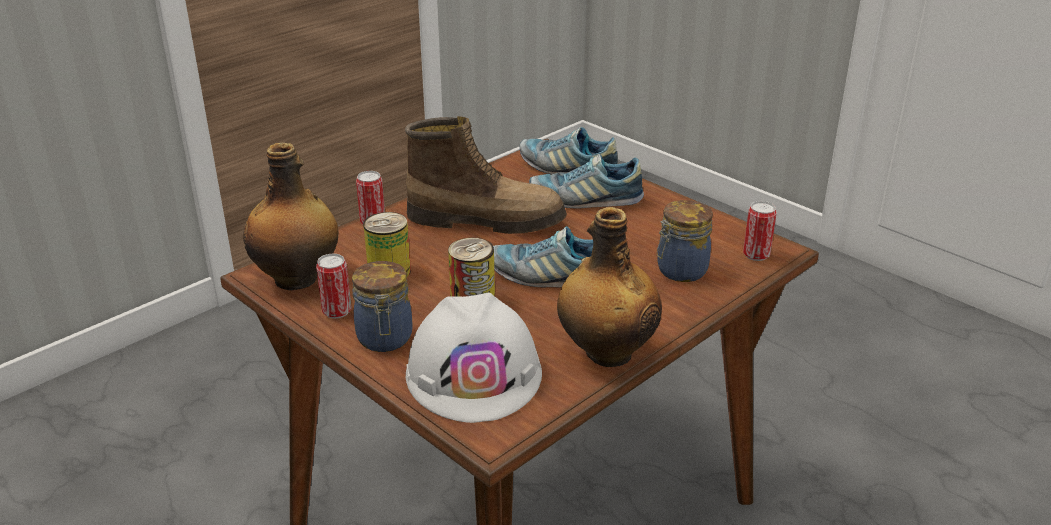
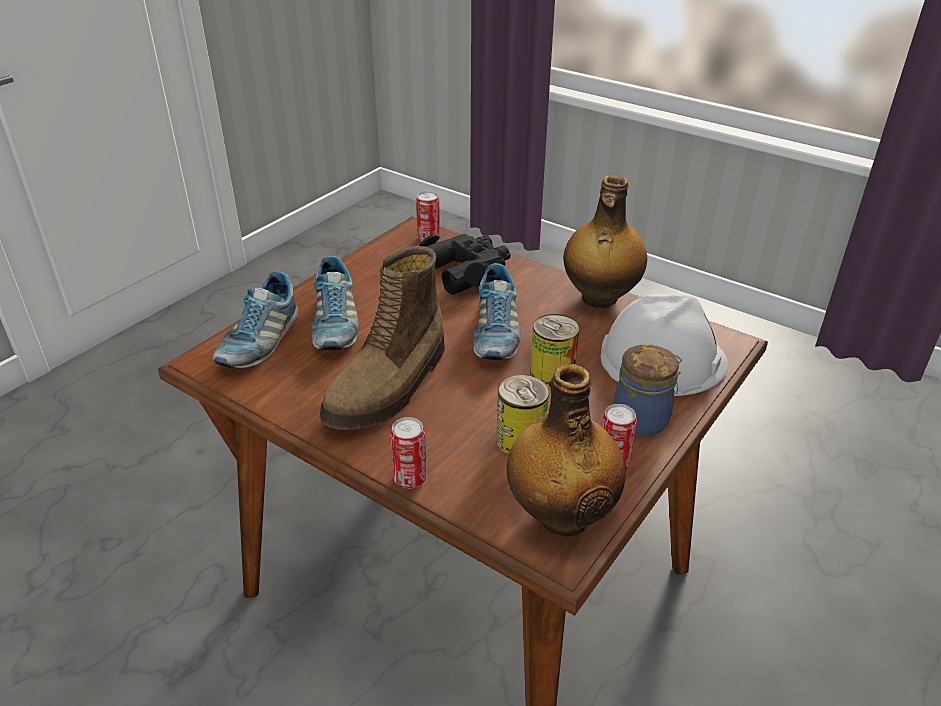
camera: 100 degrees left, 5 degrees up
boot [405,116,567,234] -> boot turned 150 degrees counterclockwise [320,246,445,430]
jar [657,200,713,282] -> black binoculars [419,234,511,295]

